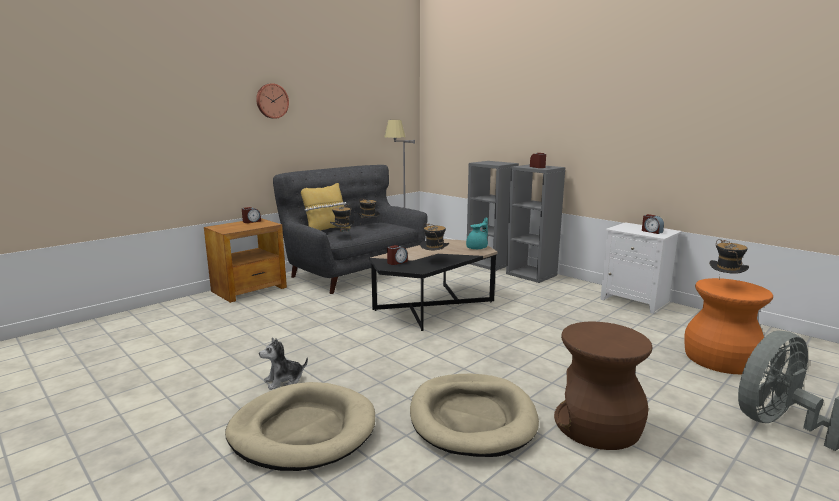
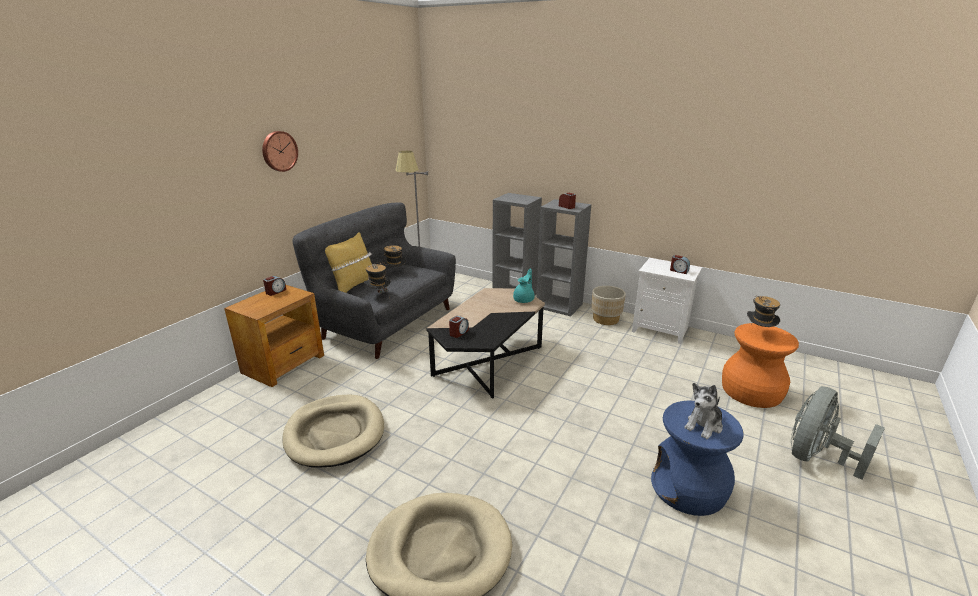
camera: 15 degrees left, 10 degrees up
plush toy [259,337,308,390] -> plush toy moved to [684,383,723,439]
beige dog bed [410,374,539,457] -> beige dog bed moved to [283,395,384,468]
hat [420,223,449,250] -> none
brown stool [554,322,652,450] -> blue stool [651,401,743,516]
none -> beige planter [591,286,626,325]

